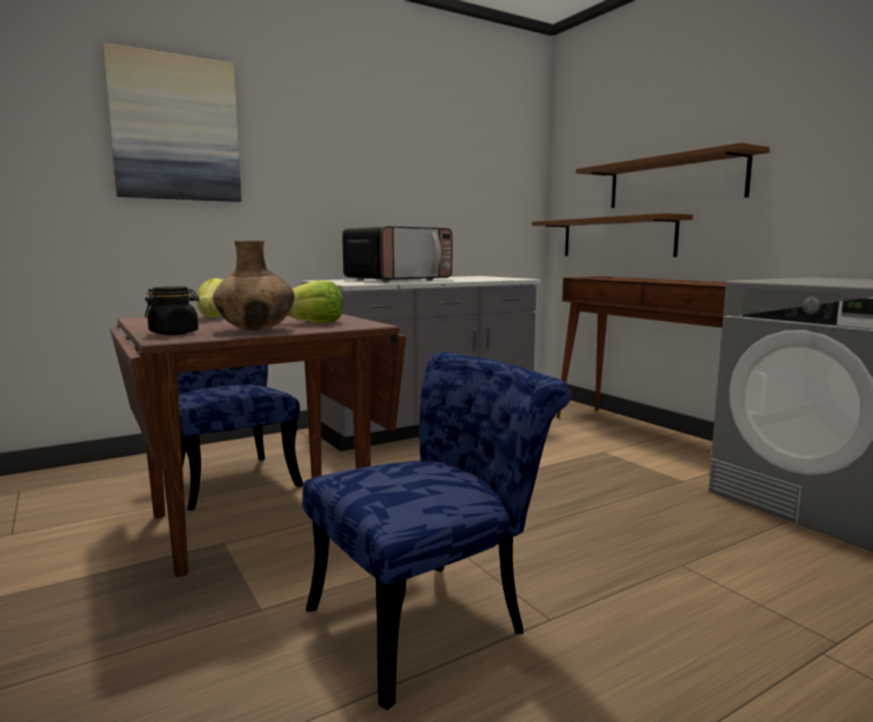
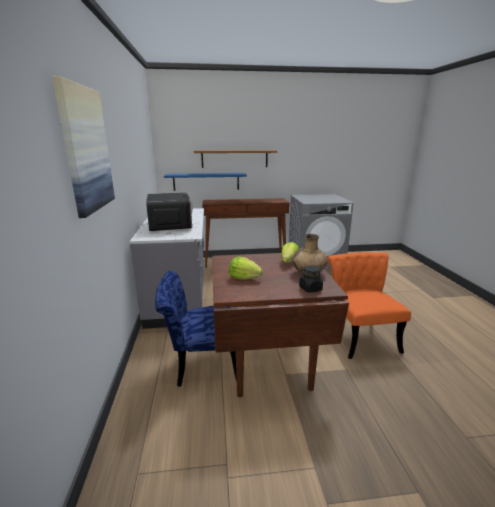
camera: 65 degrees left, 10 degrees up
blue chair [302,352,571,710] -> orange chair [328,252,411,359]
brown shelf [532,213,693,257] -> blue shelf [164,173,247,191]

